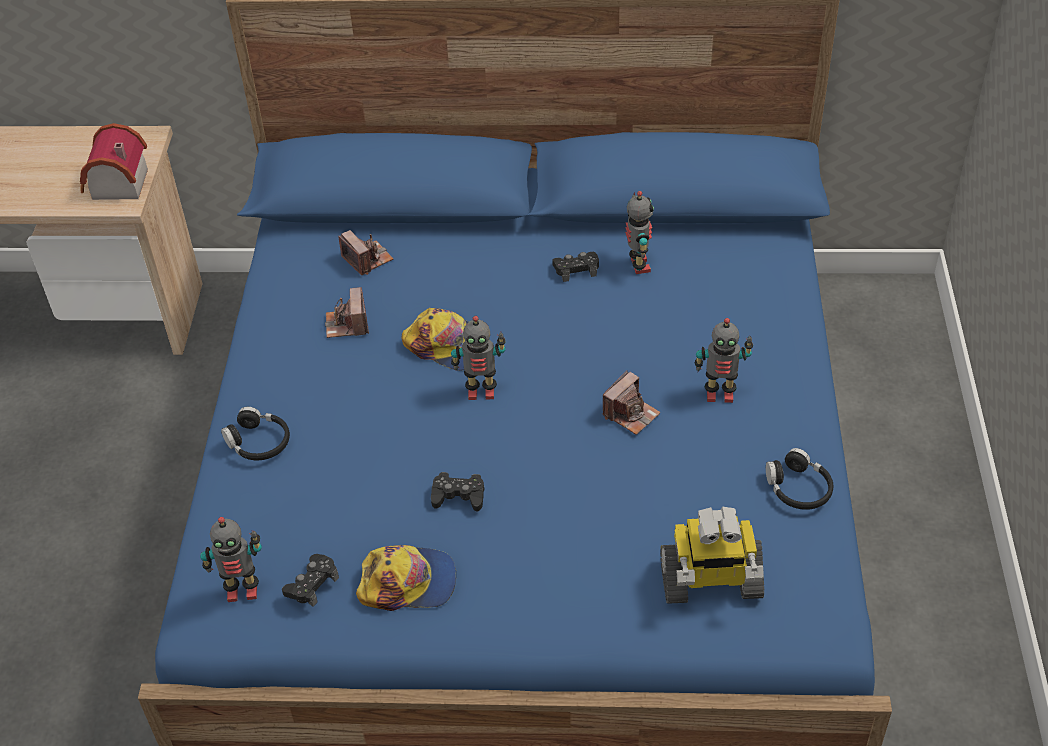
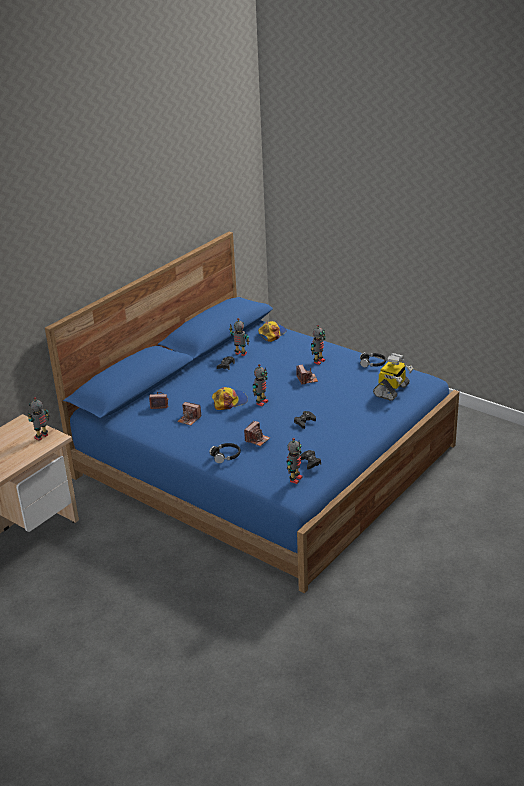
camera: 55 degrees left, 15 degrees down
toy house [80,123,148,200] -> toy robot [27,397,49,441]
cap [356,545,456,611] -> cap moved to [258,321,287,342]
none -> camera [244,421,270,446]

